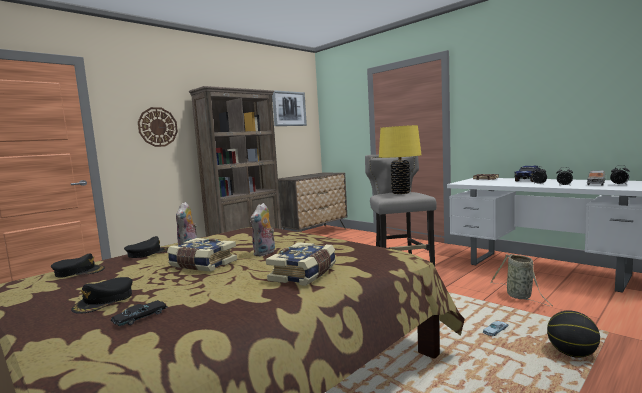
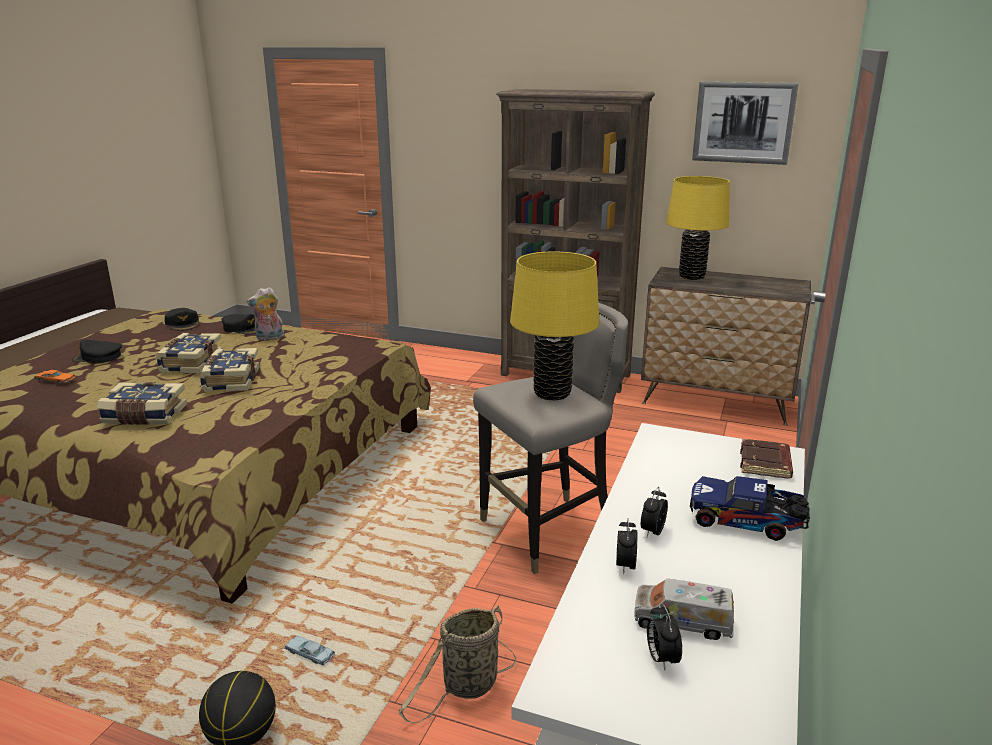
camera: 65 degrees right, 15 degrees up
black toy car [111,300,167,326] -> orange toy car [34,370,76,385]
wall clock [138,107,178,147] -> none
plush toy [251,203,275,256] -> book [199,348,260,393]
none -> yellow table lamp [666,176,730,280]

